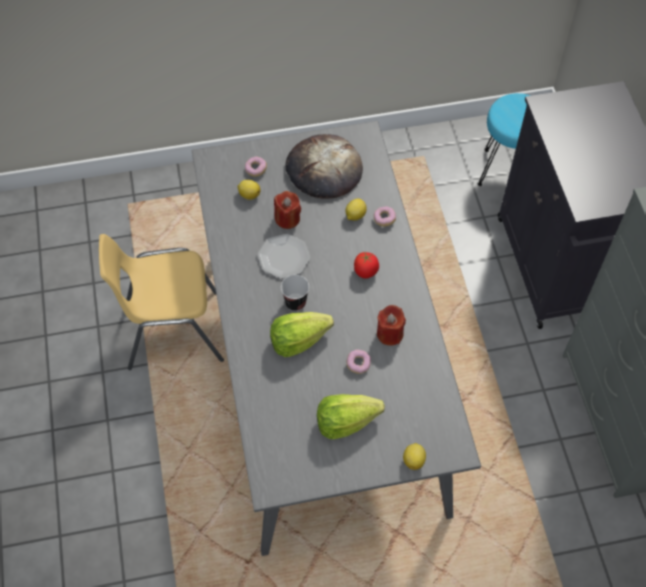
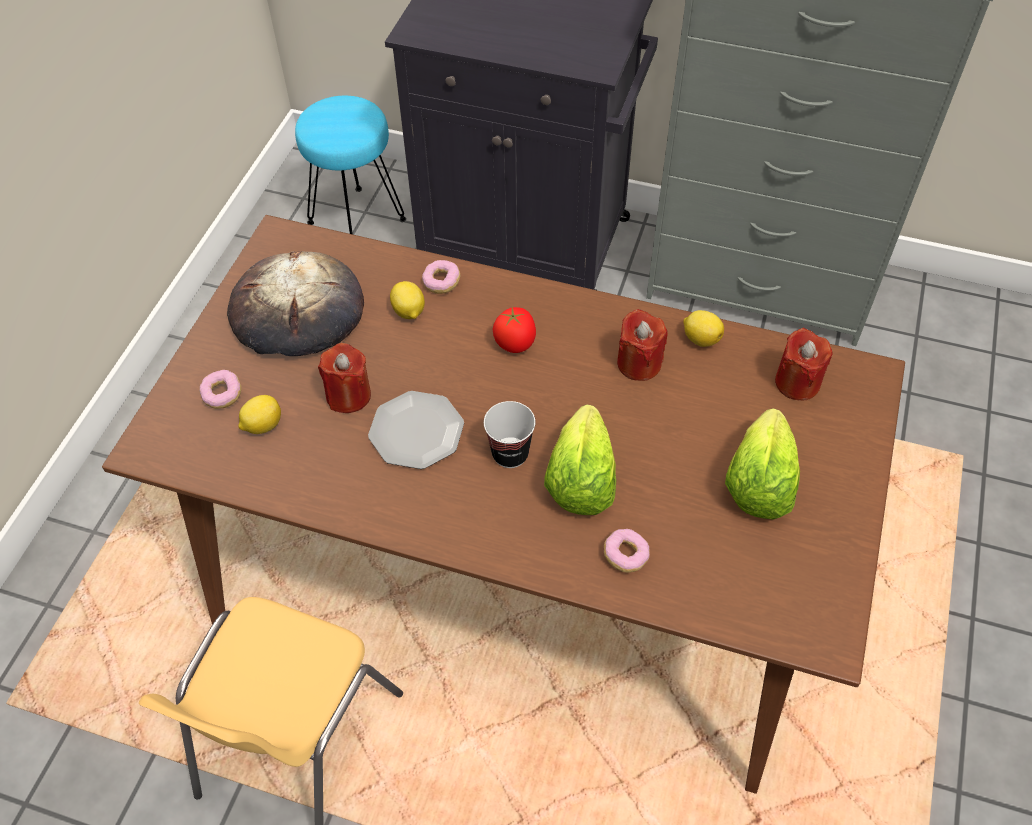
camera: 60 degrees left, 5 degrees down
grey dining table [192,121,481,556] -> brown dining table [102,215,905,794]
donut [347,349,371,374] -> donut moved to [604,529,650,573]
lemon [403,443,426,470] -> lemon moved to [683,310,724,347]
none -> red candle [775,328,832,400]

